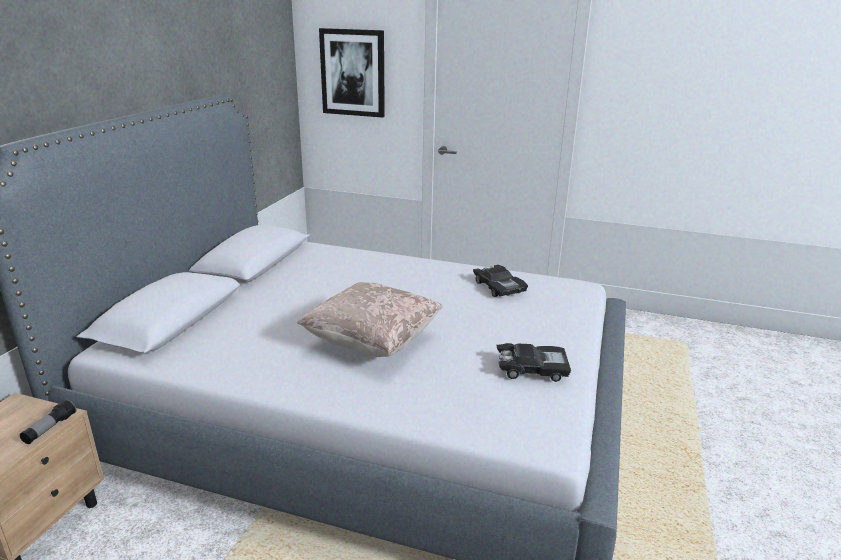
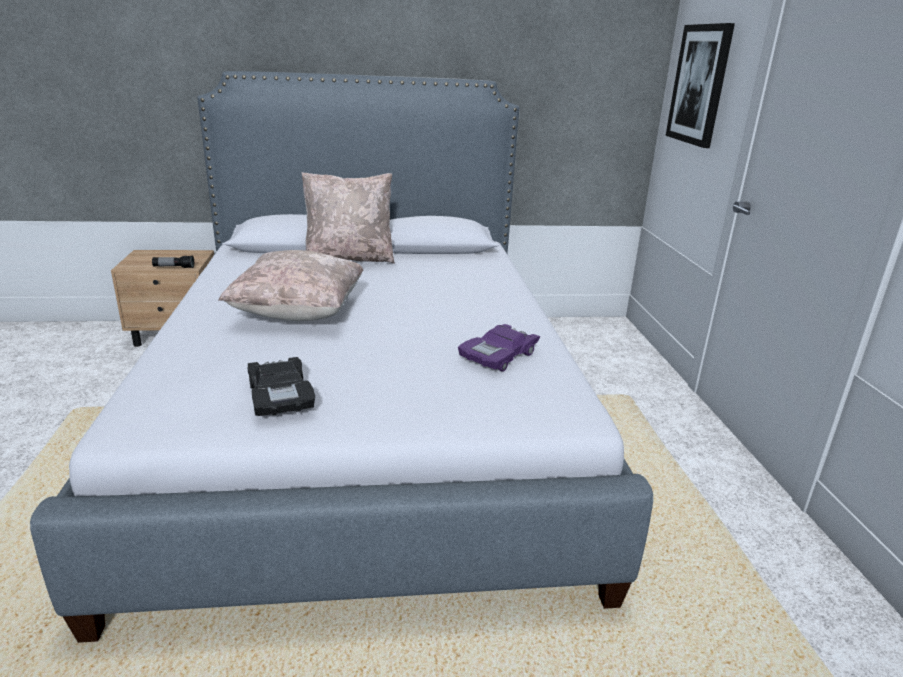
camera: 65 degrees right, 0 degrees up
black toy car [473,265,528,297] -> purple toy car [458,324,540,372]
none -> beige pillow [301,172,395,264]

